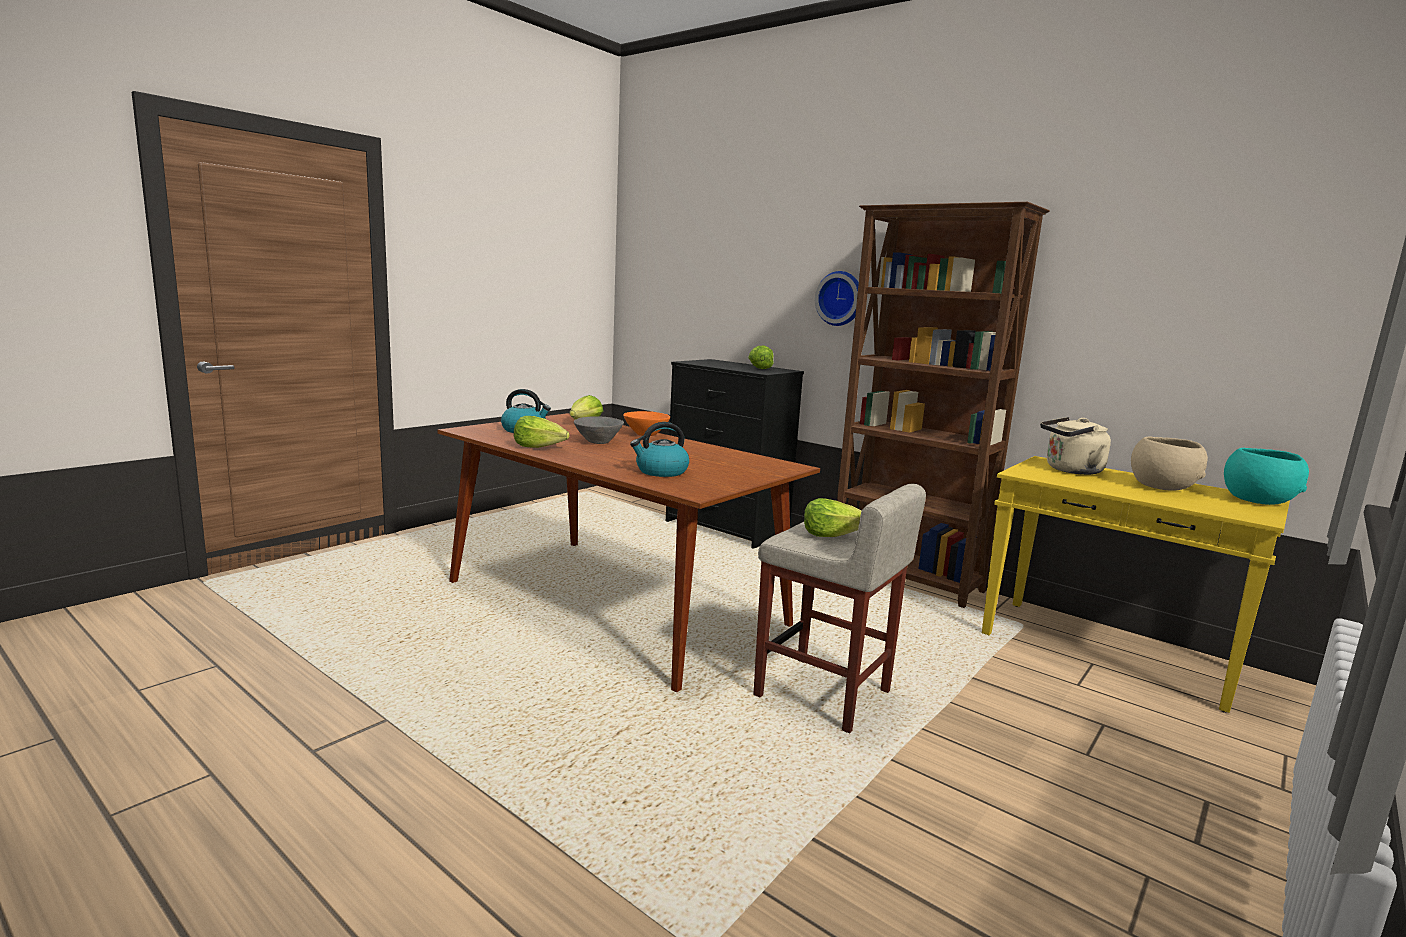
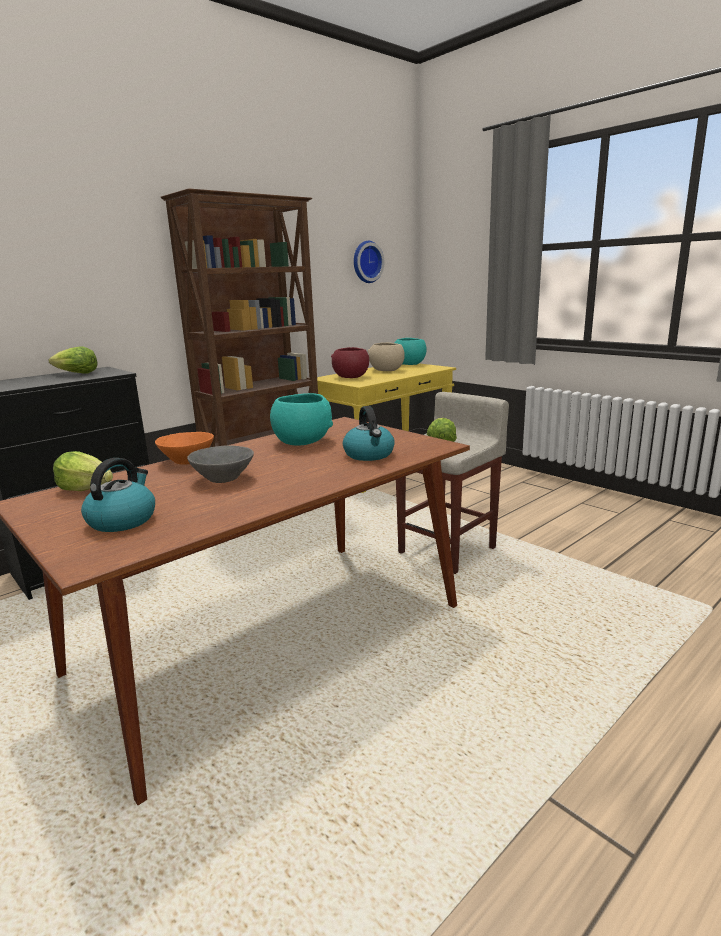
camera: 80 degrees left, 5 degrees up
lettuce [514,416,570,448] -> none
wall clock [815,271,859,326] -> wall clock moved to [354,241,384,283]
beige kettle [1040,417,1111,475] -> red bowl [331,347,369,378]
none -> turquoise bowl [270,393,333,446]

